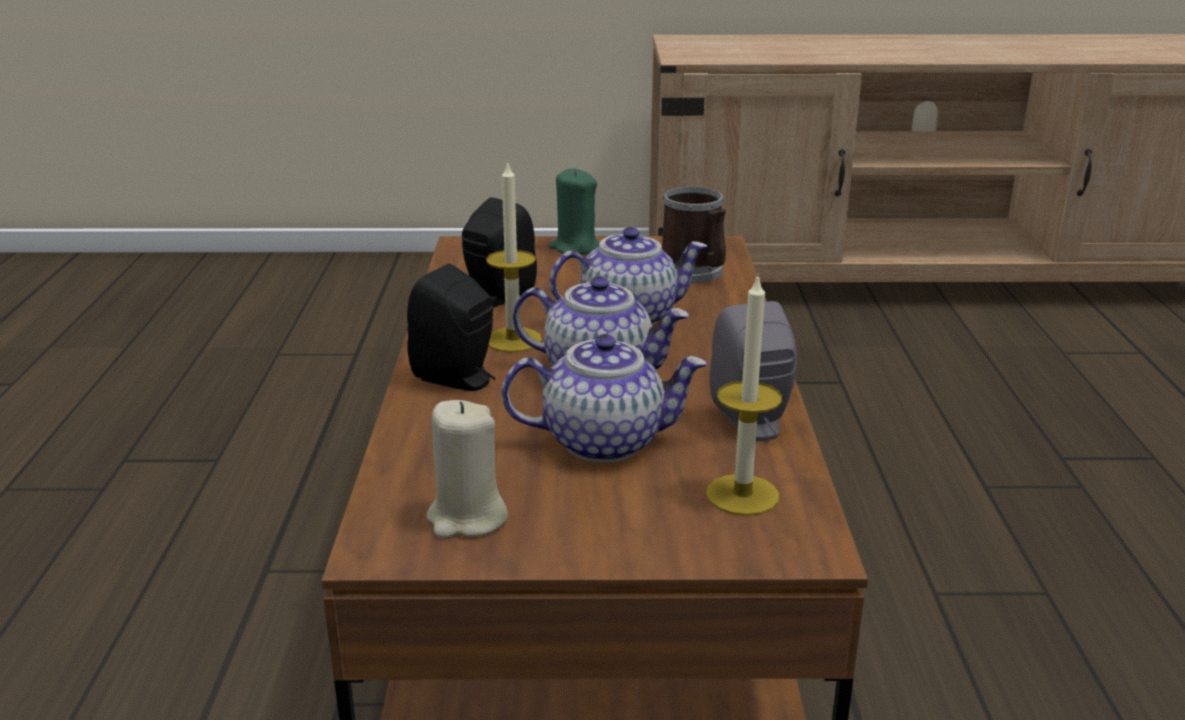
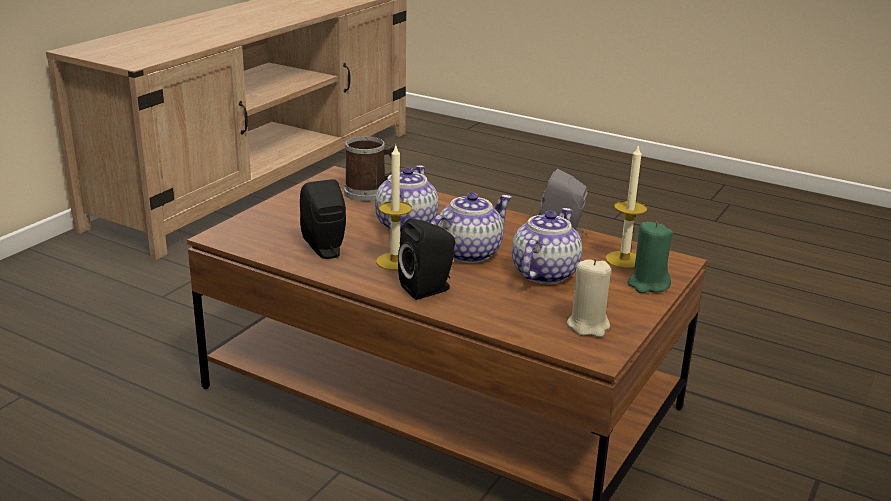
camera: 60 degrees left, 0 degrees up
green candle [549,168,600,255] -> green candle moved to [627,221,673,293]

